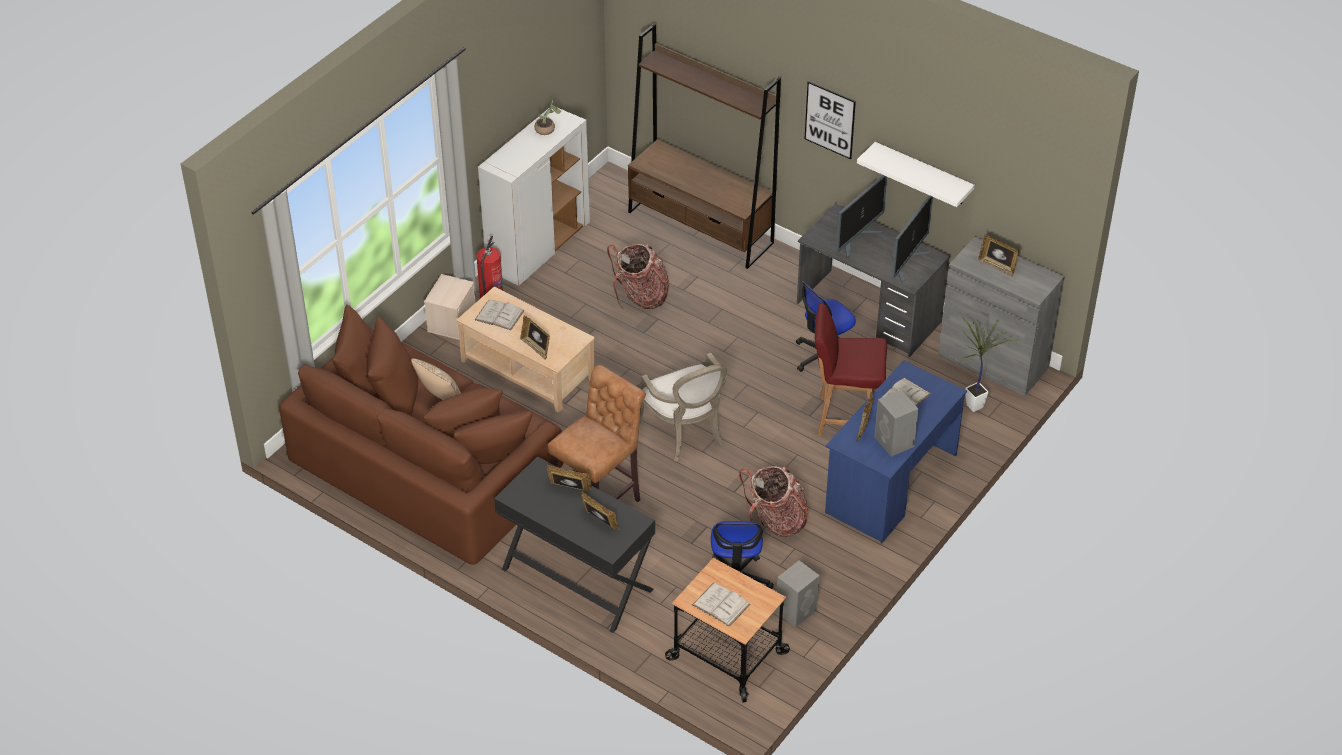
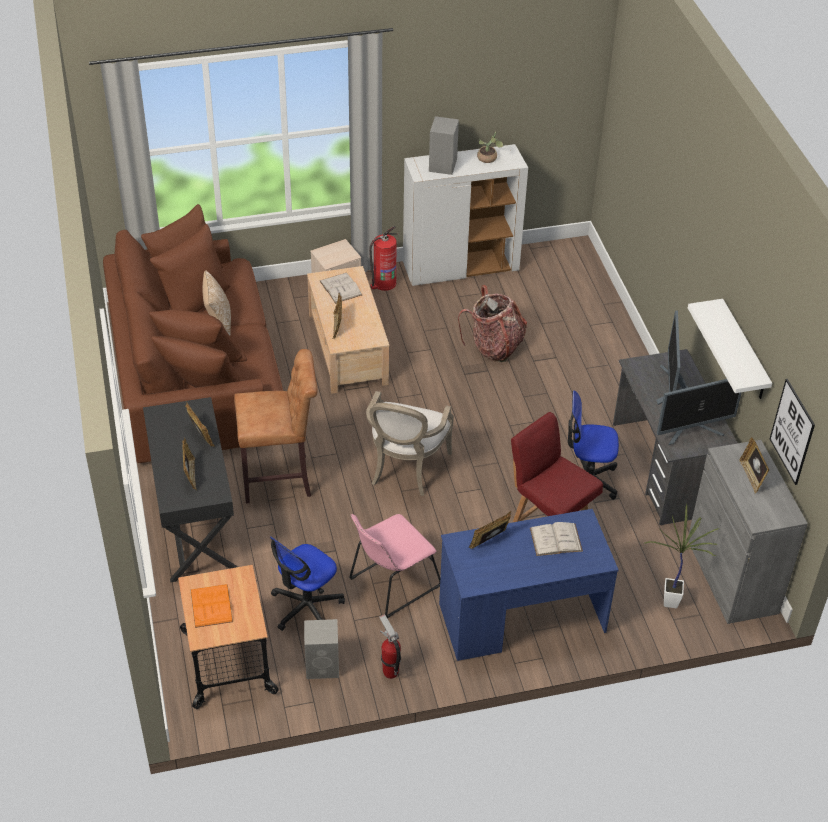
camera: 40 degrees right, 0 degrees up
brown bookcase [628,23,781,269] -> none
white book [692,583,751,627] -> orange book [190,584,233,628]
backpack [739,466,808,537] -> pink chair [349,514,440,618]
picture [805,81,856,159] -> picture moved to [770,379,815,485]
monitor [836,175,887,258] -> monitor turned 105 degrees clockwise [656,310,689,405]
grey speaker [875,390,918,457] -> grey speaker moved to [429,116,459,175]
none -> fire extinguisher [379,614,401,679]

